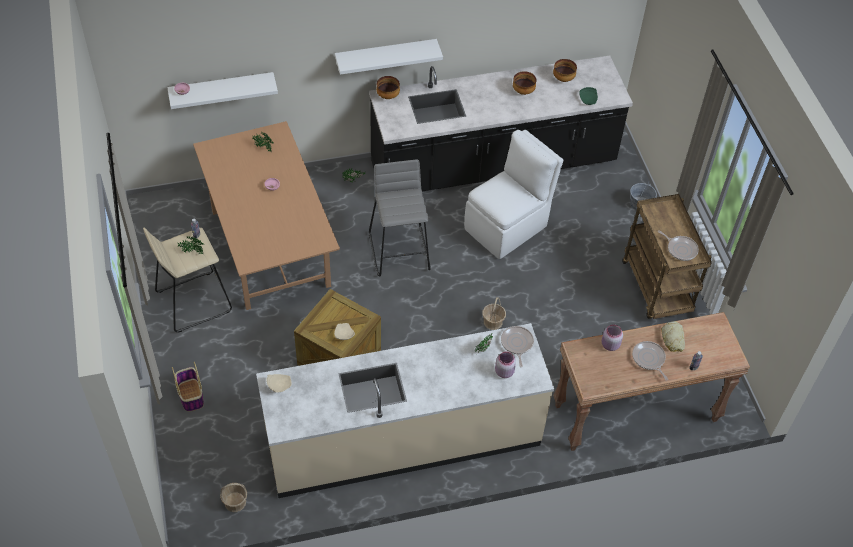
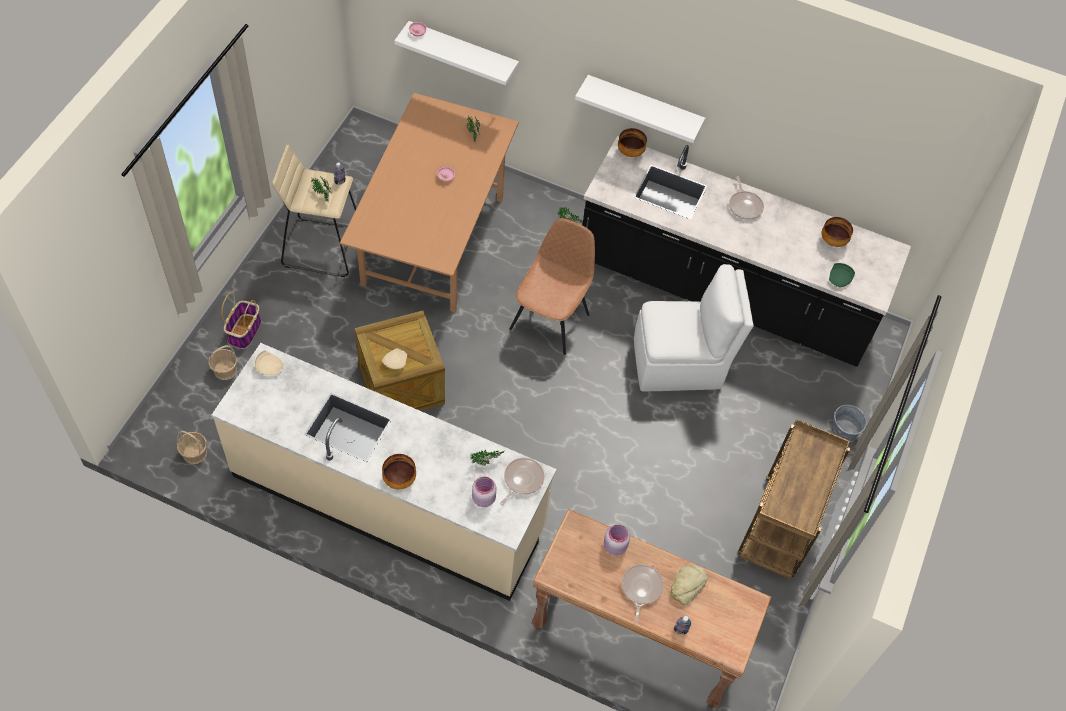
camera: 35 degrees right, 5 degrees up
grey stool [369,159,431,277] -> brown chair [509,218,595,355]
basket [482,297,506,330] -> basket moved to [208,345,237,380]
bowl [513,71,537,95] -> bowl moved to [382,454,416,489]
frying pan [658,230,699,261] -> frying pan moved to [729,177,764,220]

